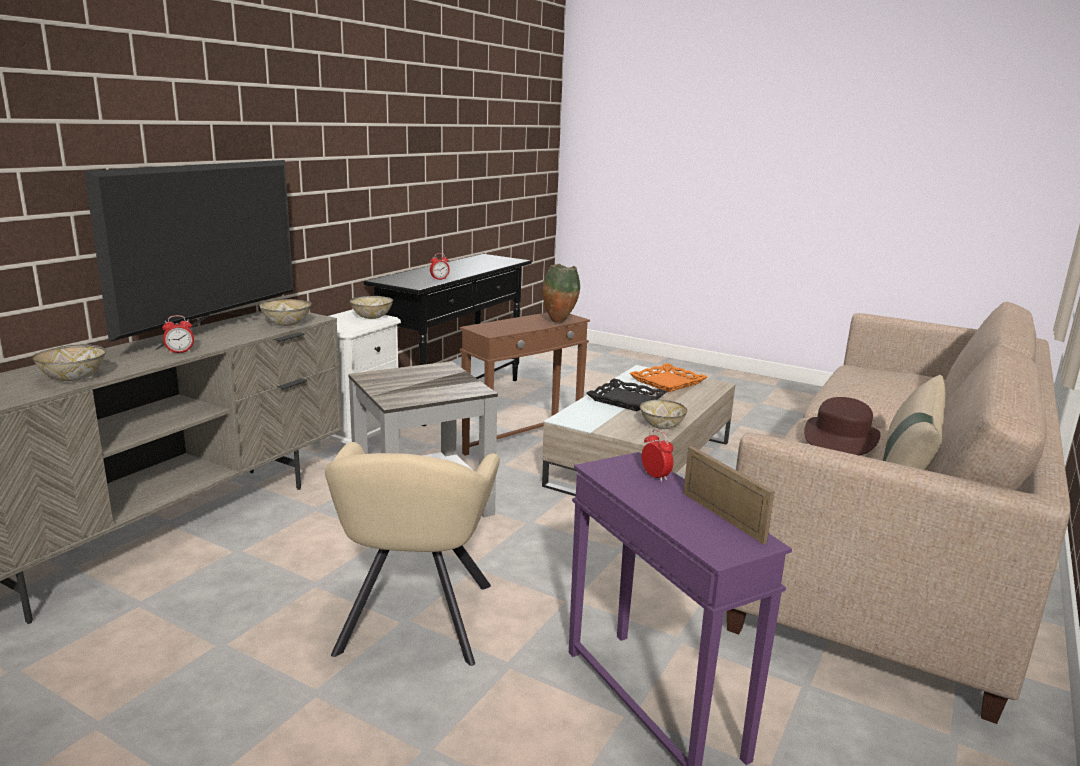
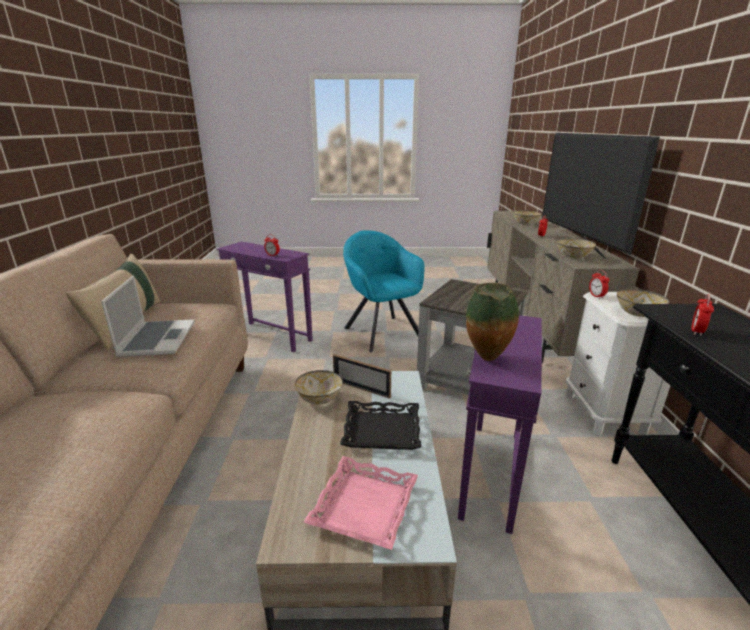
camera: 150 degrees right, 5 degrees up
beige armchair [325,442,500,666] -> turquoise armchair [343,230,425,352]
brown side table [460,312,590,455] -> purple side table [458,315,542,534]
orange tray [629,363,707,392] -> pink tray [304,456,418,550]
picture frame [683,446,774,544] -> picture frame moved to [333,354,391,399]
brown hat [804,397,881,456] -> laptop [101,275,195,357]
none -> alarm clock [589,270,609,299]

